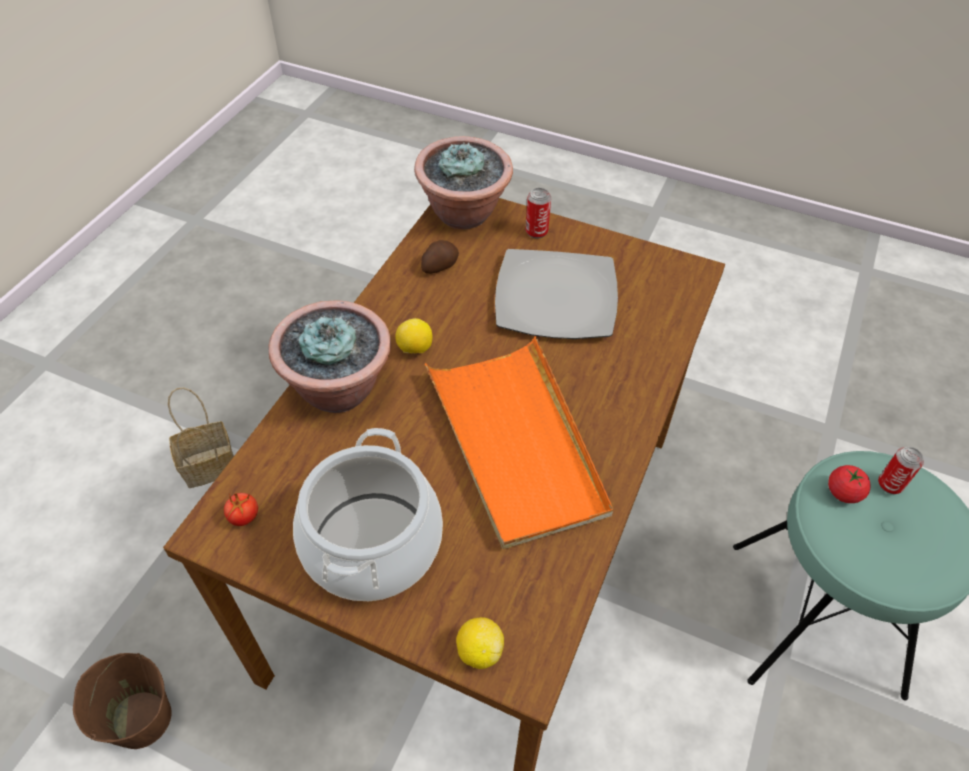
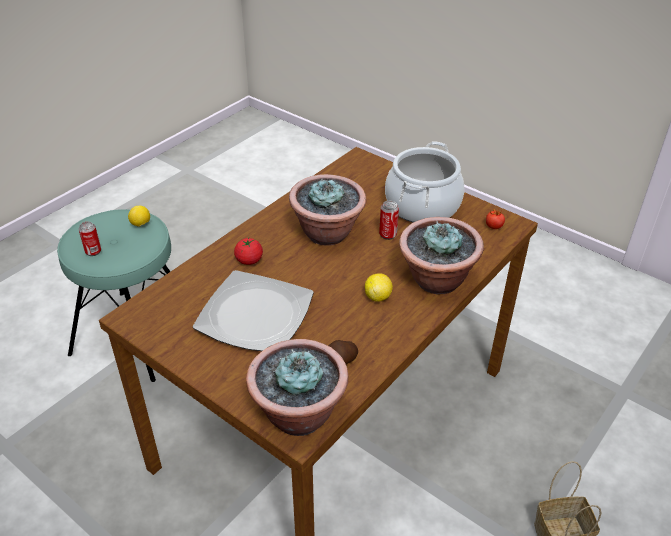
camera: 165 degrees left, 10 degrees down
brown bucket [73,653,172,749] -> none
orange tray [425,336,613,549] -> potted plant [289,174,366,246]
lemon [456,617,504,669] -> lemon moved to [128,206,150,227]
can [526,188,551,239] -> can moved to [379,201,399,240]
tomato [828,465,871,503] -> tomato moved to [234,238,263,265]

